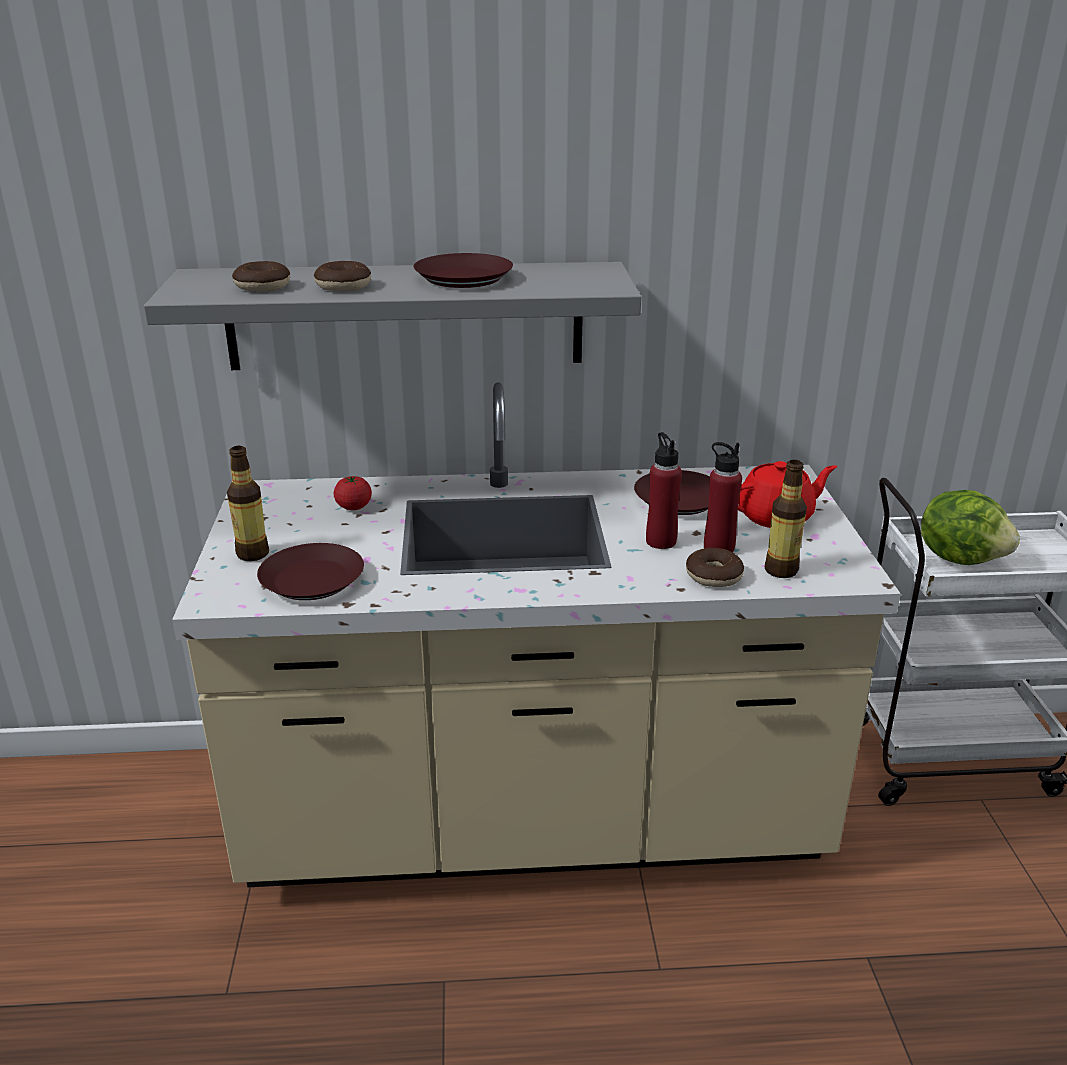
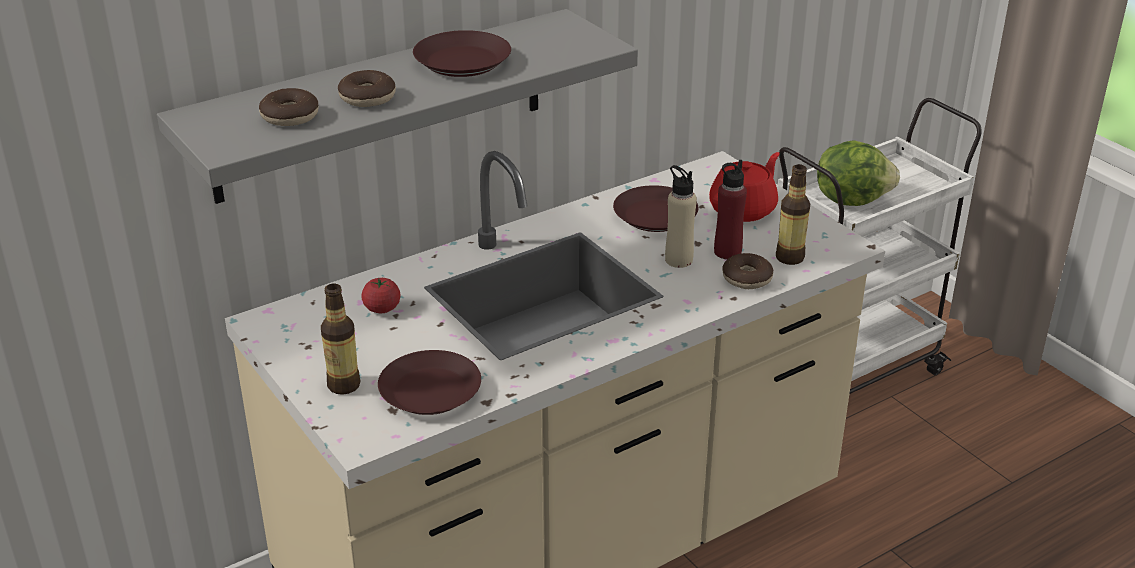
camera: 30 degrees left, 5 degrees up
red bottle [646,432,682,549] -> beige bottle [665,165,697,268]

